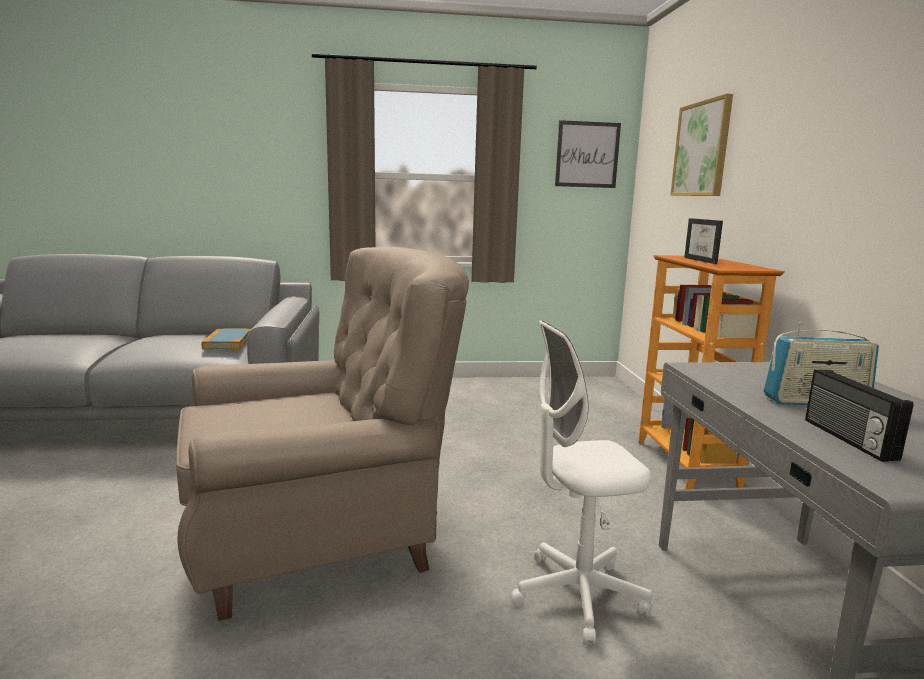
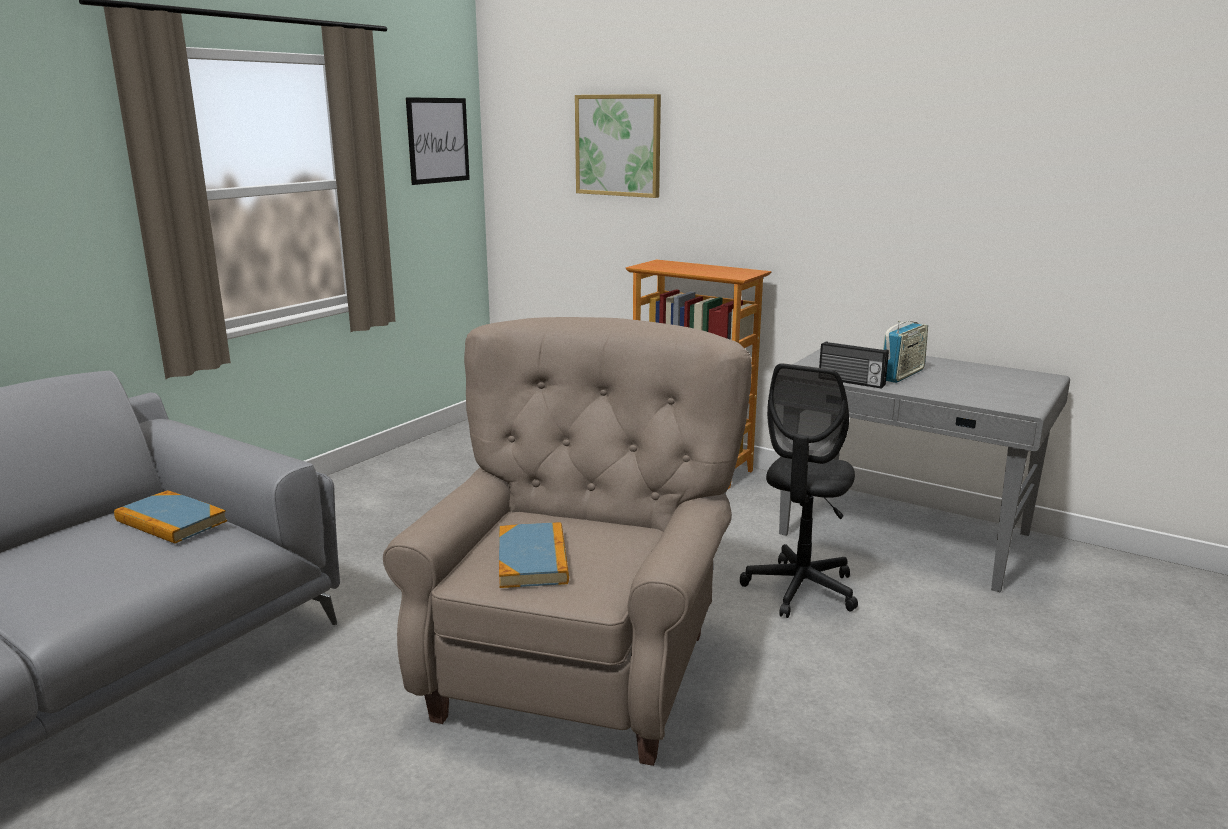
camera: 50 degrees left, 5 degrees up
white office chair [511,320,652,645] -> black office chair [740,363,858,618]
picture frame [684,218,723,264] -> none
radio [805,370,913,462] -> radio moved to [819,341,889,389]
none -> book [499,522,569,588]

